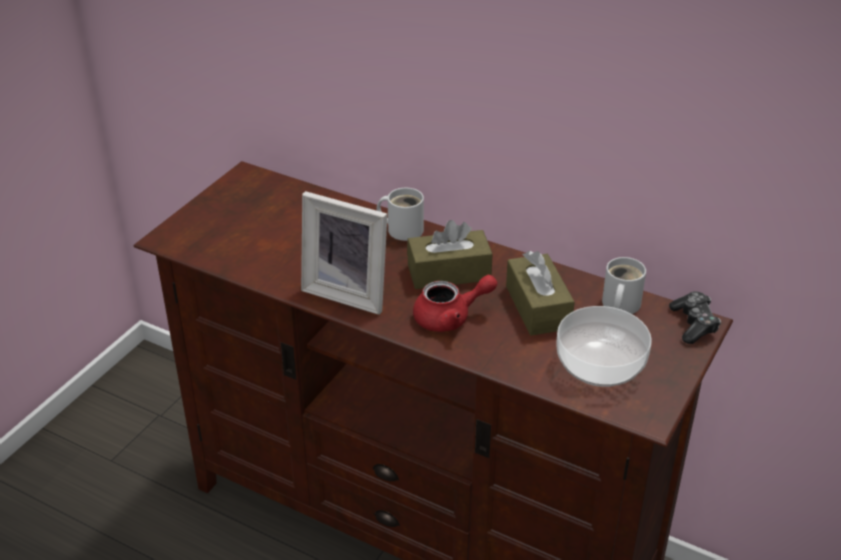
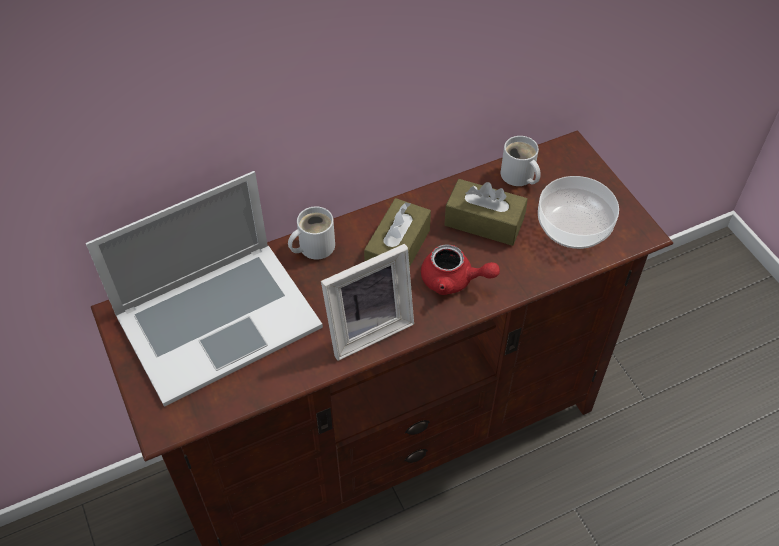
camera: 55 degrees left, 15 degrees up
red teapot [413,275,497,332] -> red teapot turned 90 degrees clockwise [421,244,500,295]
game controller [669,291,721,344] -> none
none -> laptop [86,171,323,407]

